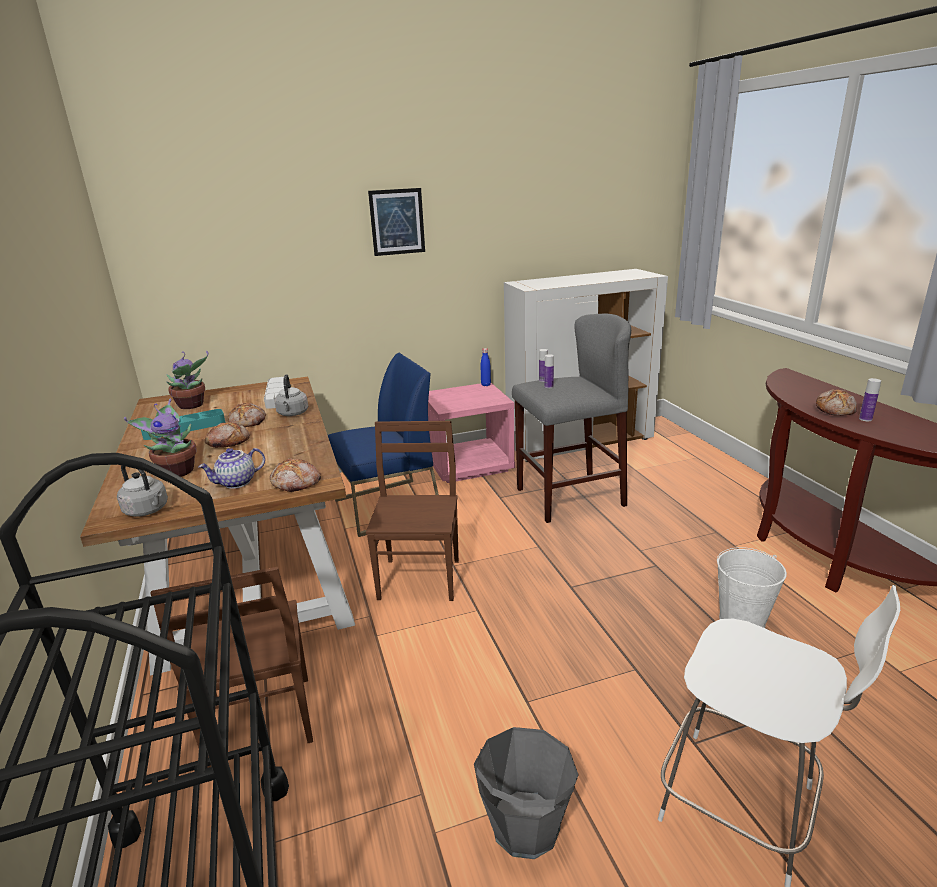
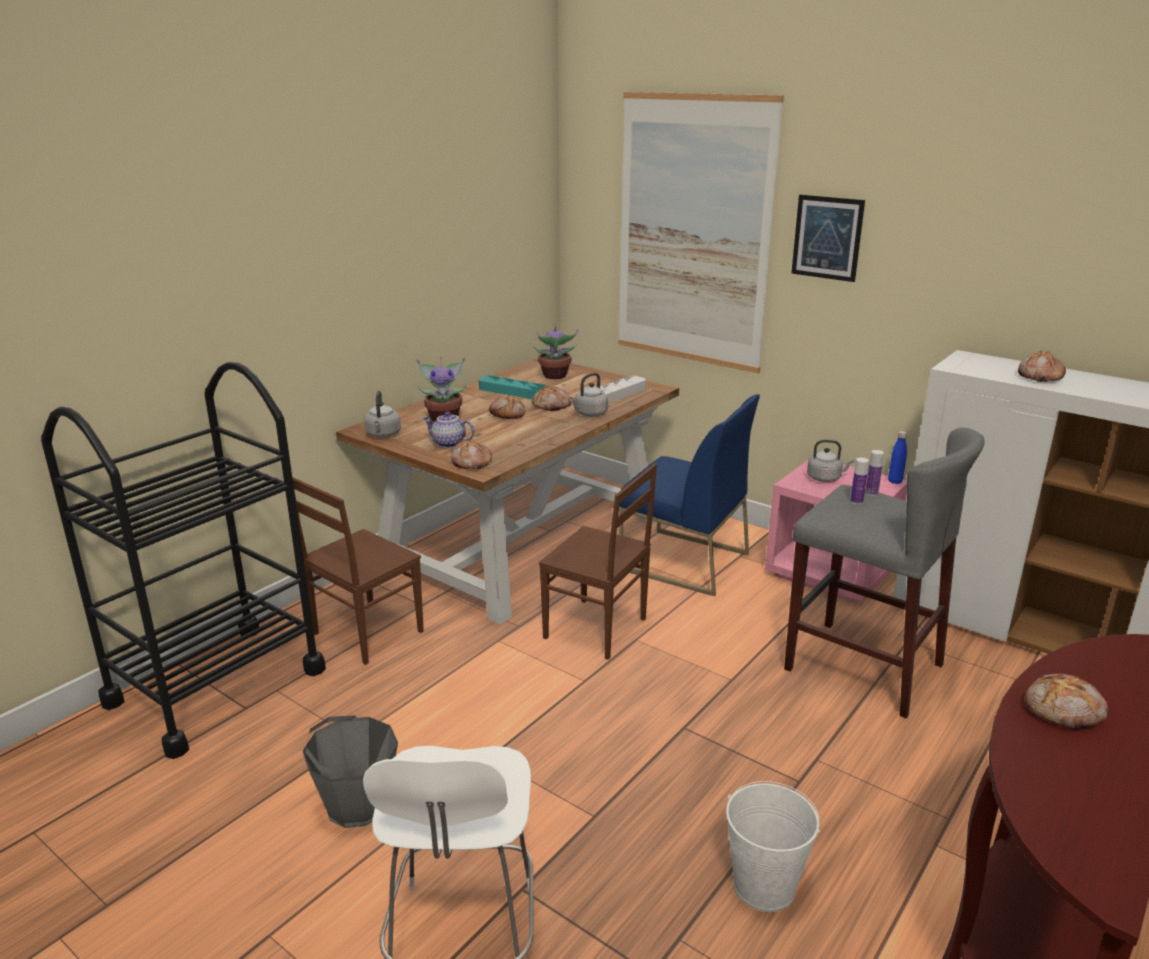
camera: 55 degrees right, 0 degrees up
brown chair [366,421,459,601] -> brown chair turned 60 degrees clockwise [539,463,657,660]
bottle [859,378,881,421] -> none
none -> picture [618,92,784,373]
none -> grey kettle [807,440,854,482]
none -> bread [1018,350,1066,382]

